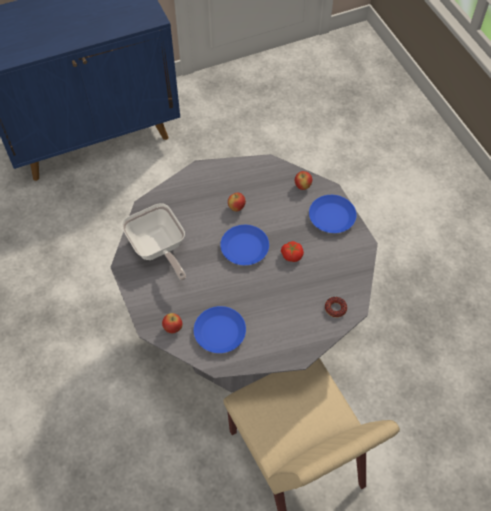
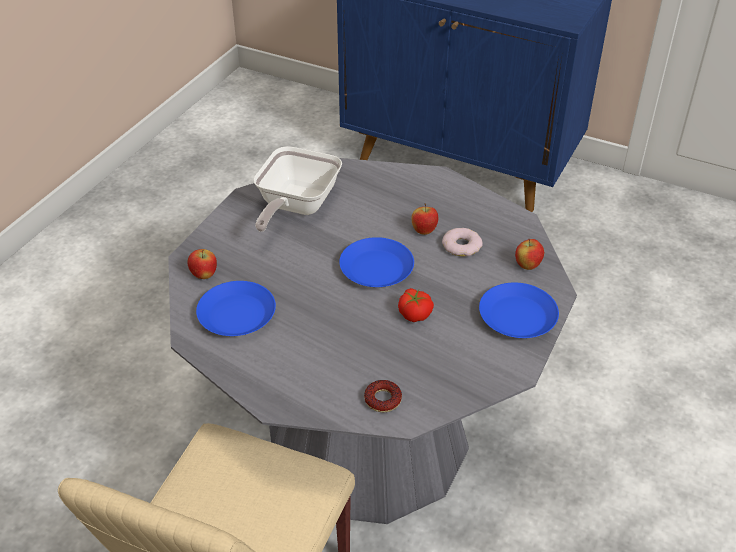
camera: 50 degrees right, 15 degrees down
none -> donut [442,228,483,256]

